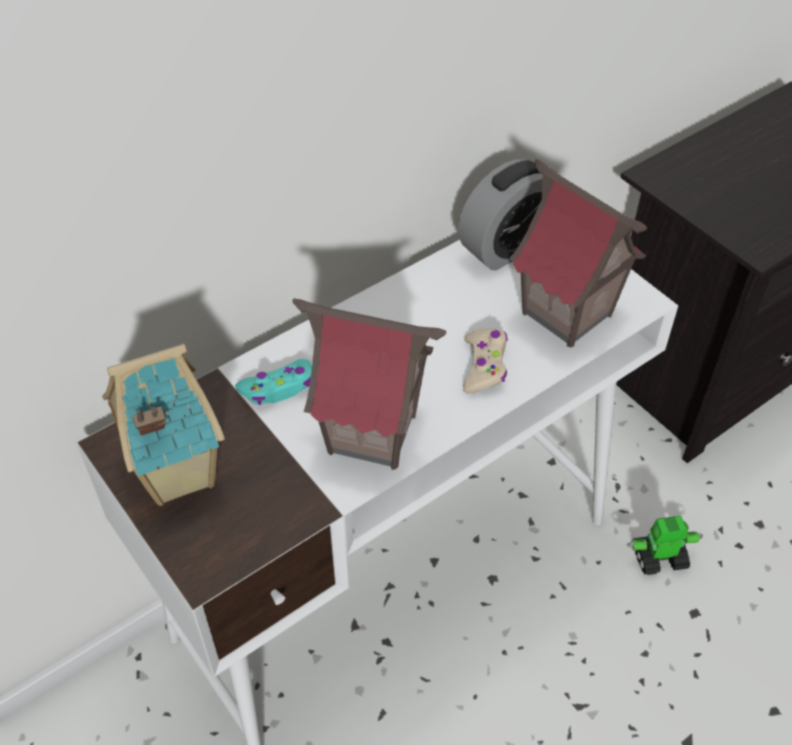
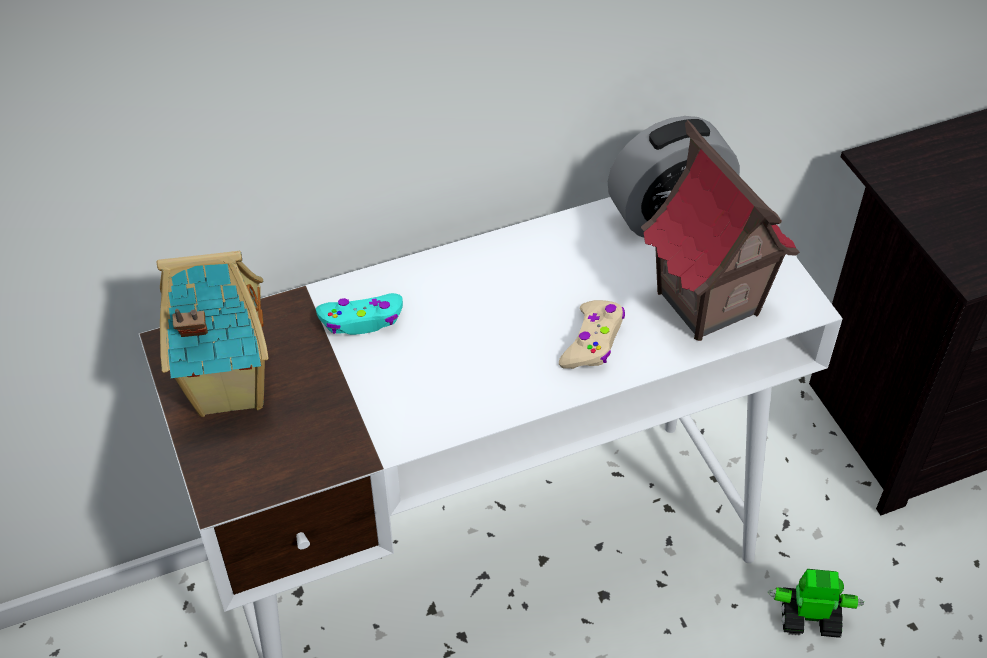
camera: 15 degrees right, 0 degrees up
toy house [292,298,446,470] -> none

